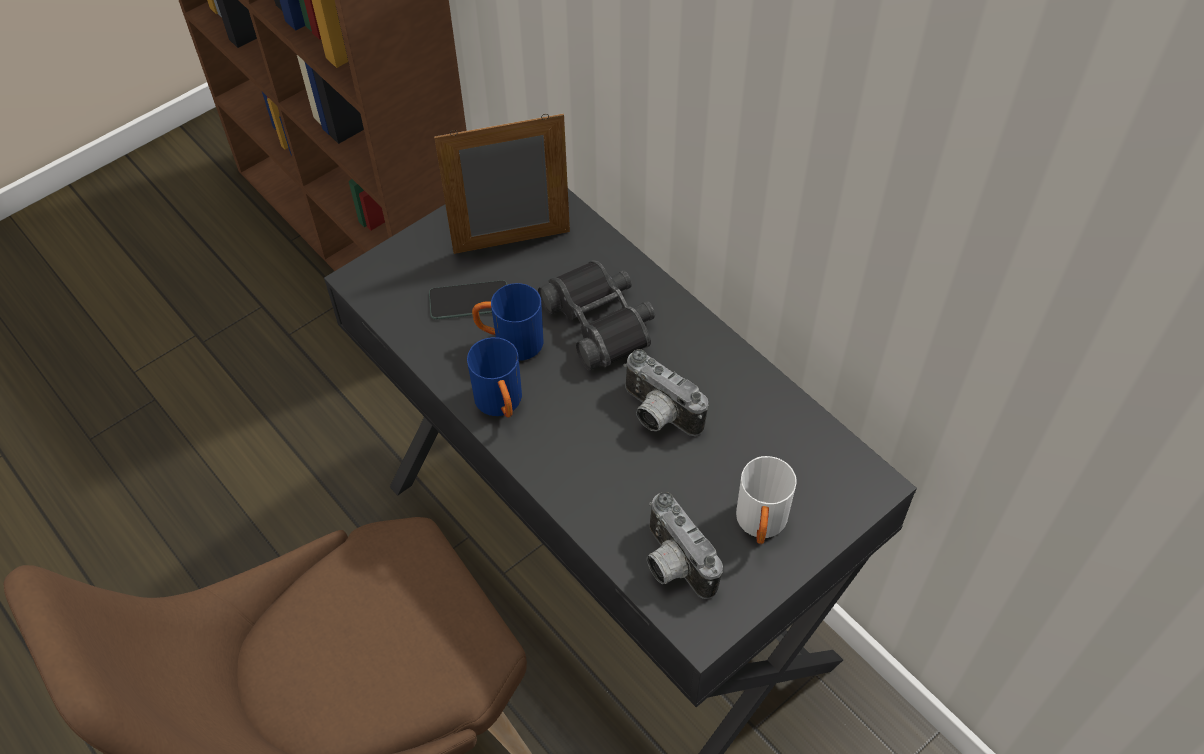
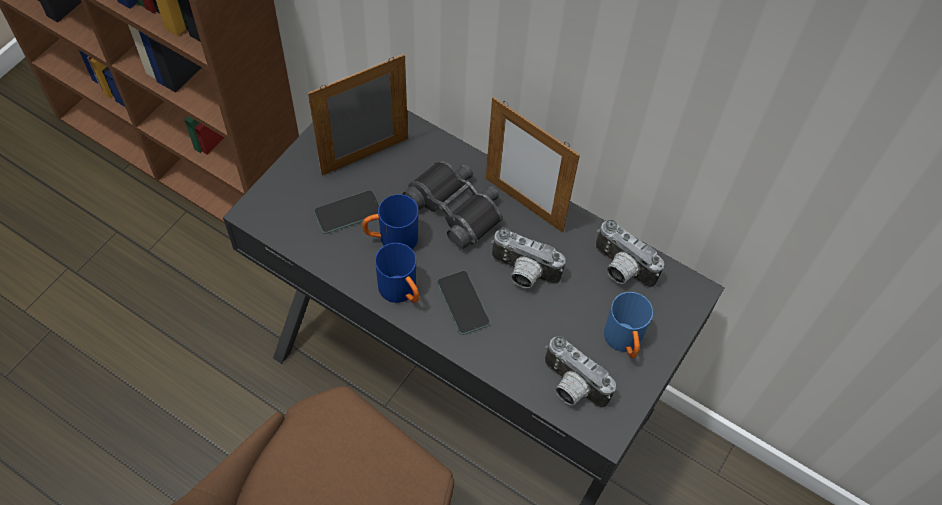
camera: 20 degrees left, 5 degrees up
white mug [736,456,796,544] -> blue mug [604,292,653,358]
none -> phone [437,271,490,335]
none -> picture frame [486,97,580,233]
none -> camera [595,219,664,288]

